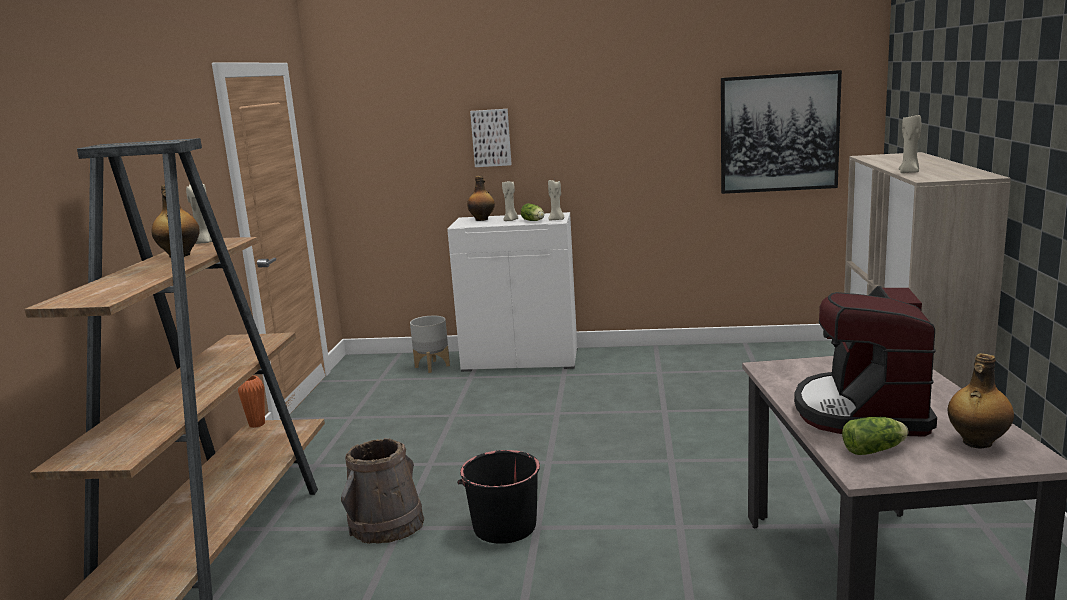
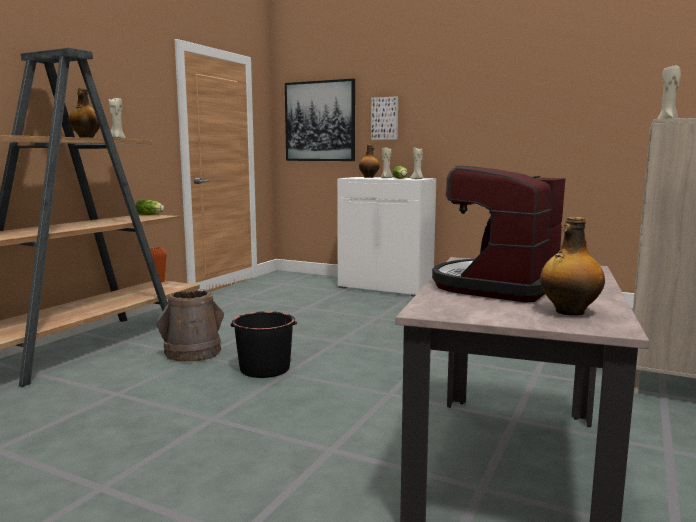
camera: 20 degrees right, 5 degrees down
grey planter [410,316,450,373] -> none
picture [721,70,842,194] -> picture moved to [285,79,355,161]
lettuce [842,417,908,455] -> lettuce moved to [135,200,164,215]

